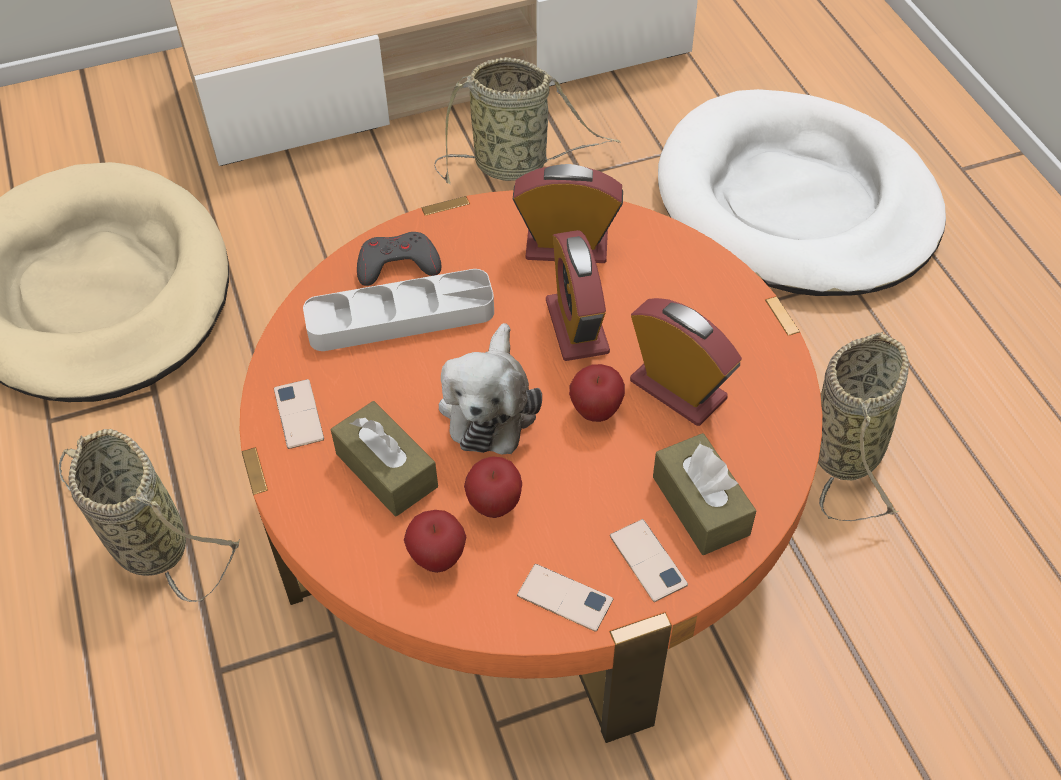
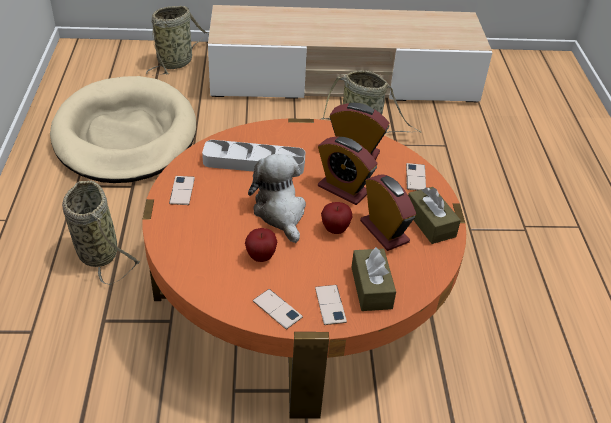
camera: 15 degrees right, 10 degrees down
brown tissue box [331,401,438,516] -> brown tissue box moved to [408,187,461,244]
grey game controller [357,232,441,286] -> none
apple [404,510,467,573] -> none
plush toy [439,323,542,455] -> plush toy turned 135 degrees clockwise [248,154,306,243]
alarm clock [546,230,610,361] -> alarm clock turned 60 degrees counterclockwise [318,136,378,205]
white dog bed [658,89,946,296] -> none
basket [818,332,909,521] -> basket moved to [146,6,209,75]
none -> phone [406,163,426,191]

